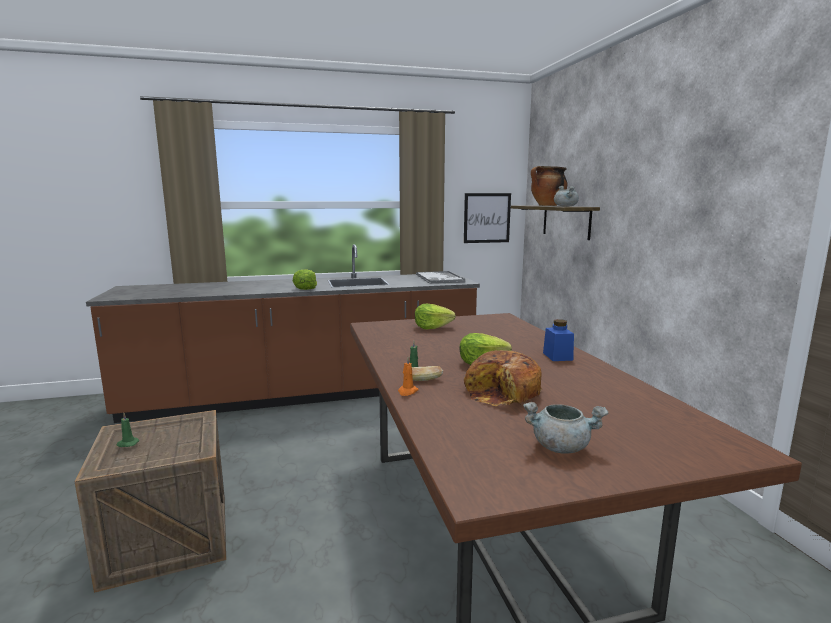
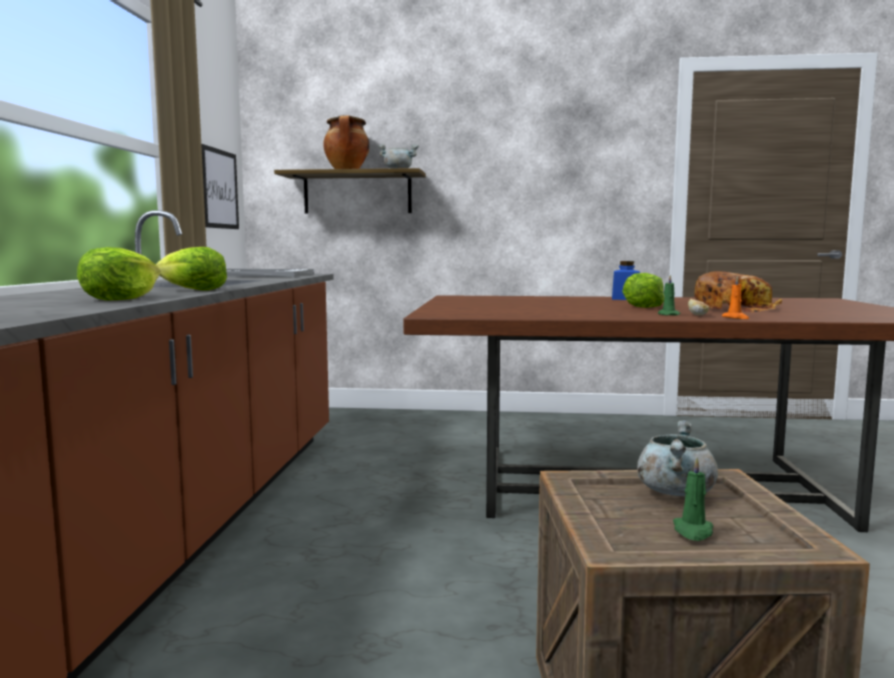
camera: 70 degrees left, 5 degrees down
lettuce [415,304,456,329] -> lettuce moved to [77,247,160,301]
grey cooking pot [523,402,608,453] -> grey cooking pot moved to [637,420,718,496]

